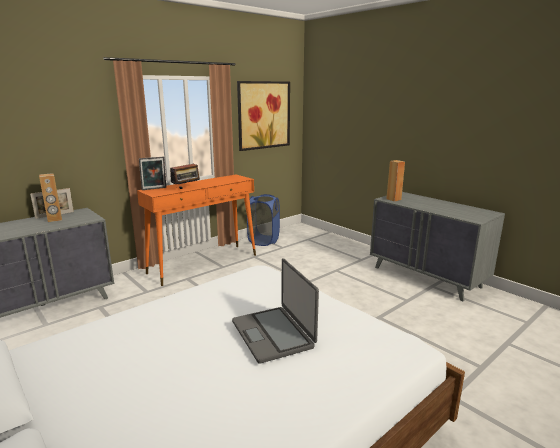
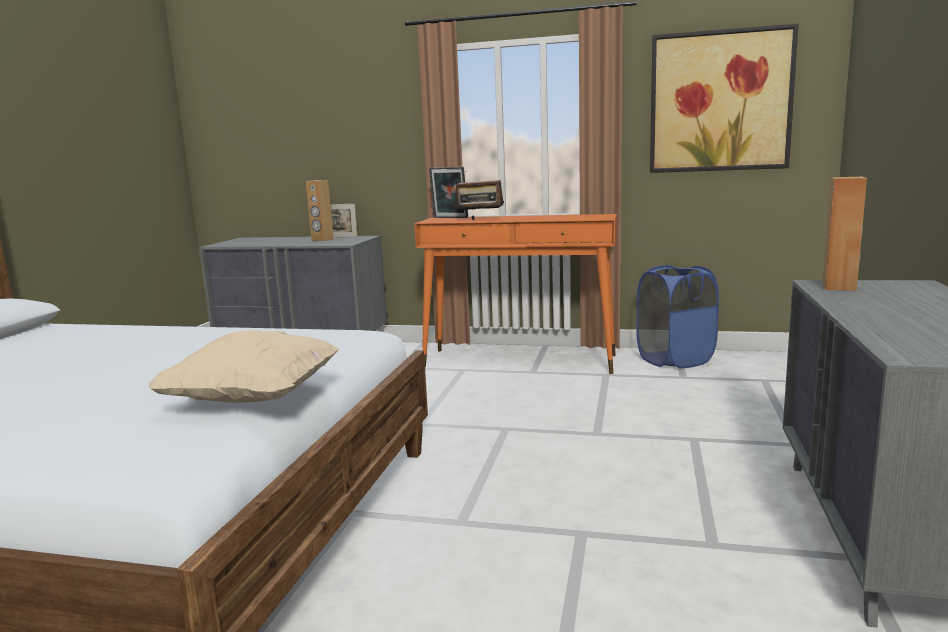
camera: 55 degrees right, 5 degrees down
laptop [232,258,319,364] -> none
none -> beige pillow [148,330,340,403]

